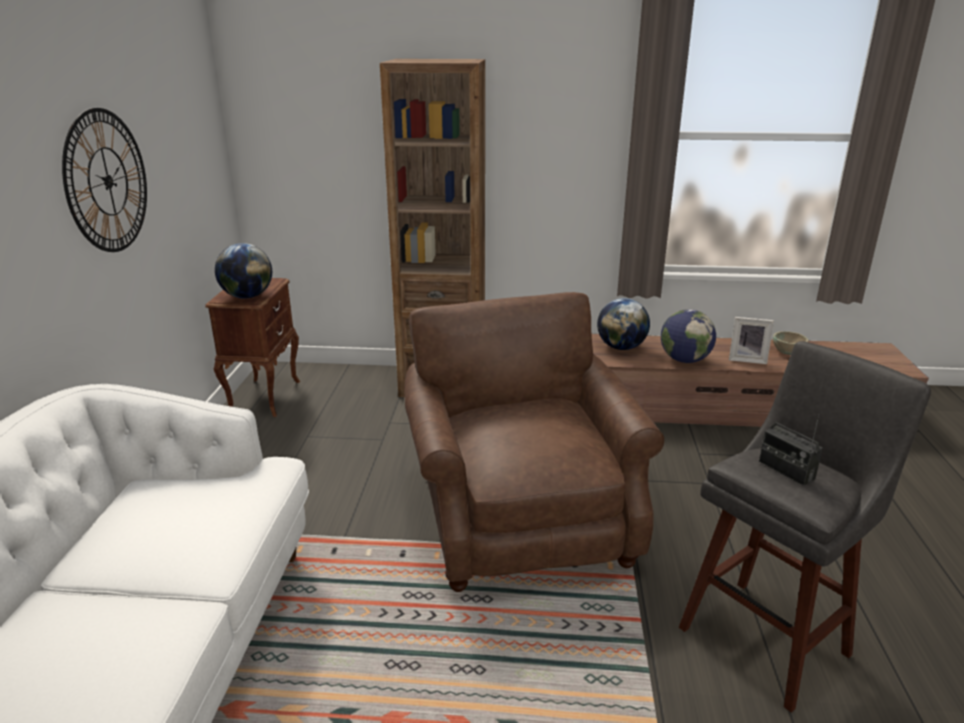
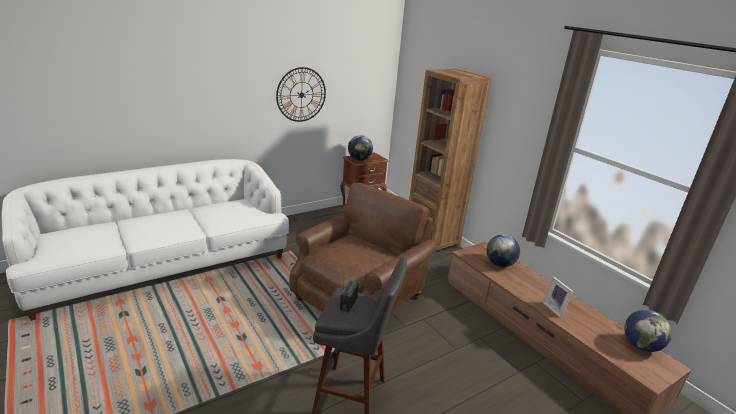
camera: 50 degrees right, 0 degrees up
globe [661,309,716,363] -> globe moved to [624,310,672,352]
beige bowl [773,331,809,355] -> none

